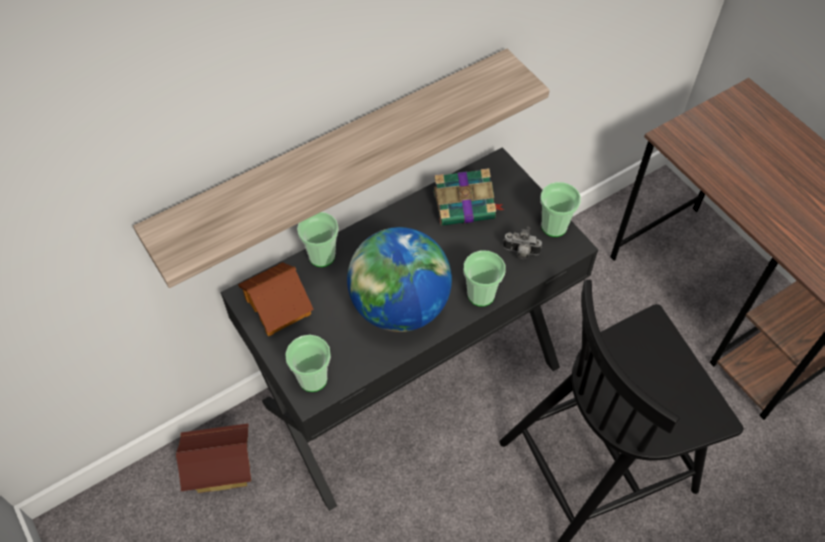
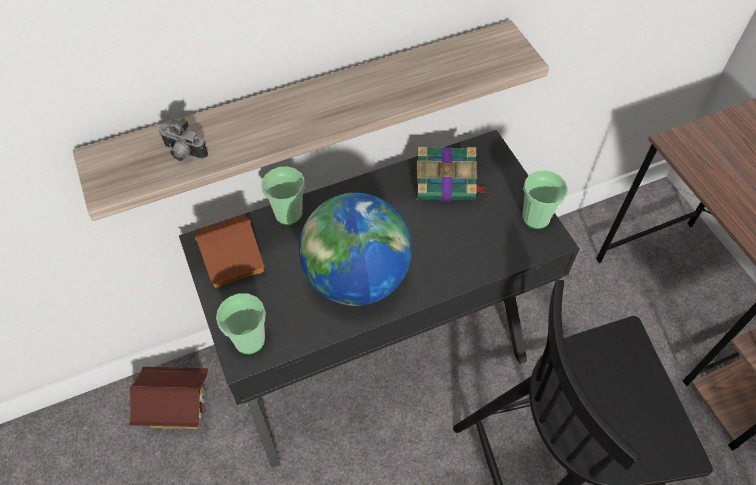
camera: 10 degrees right, 0 degrees up
cup [463,250,505,307] -> none
camera [503,227,542,259] -> camera moved to [159,117,208,161]

